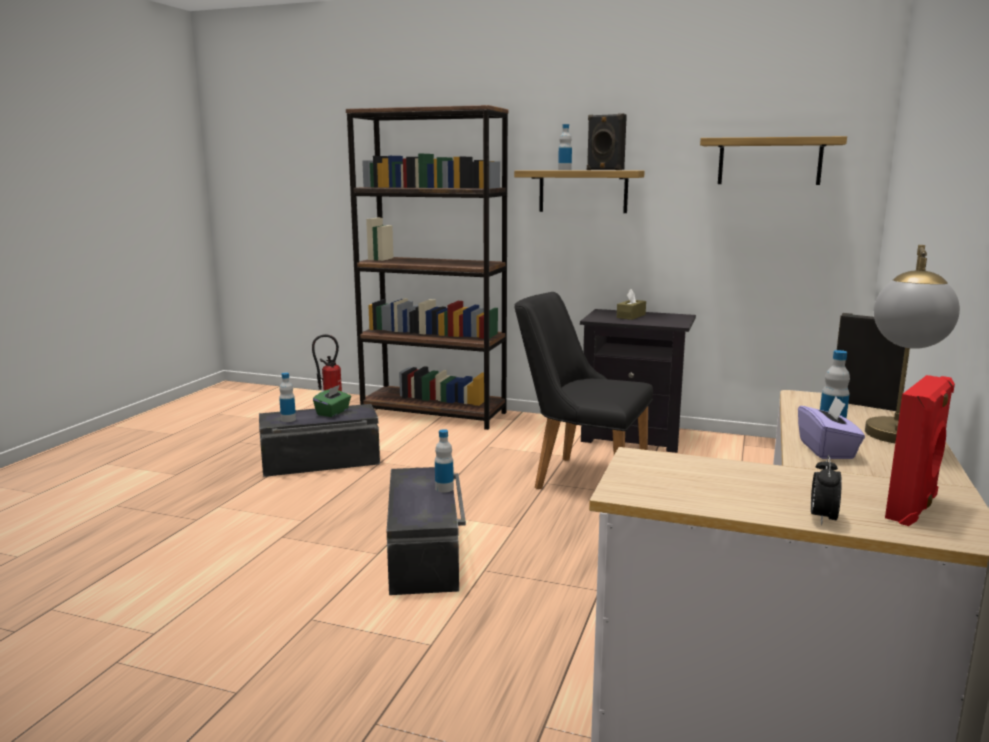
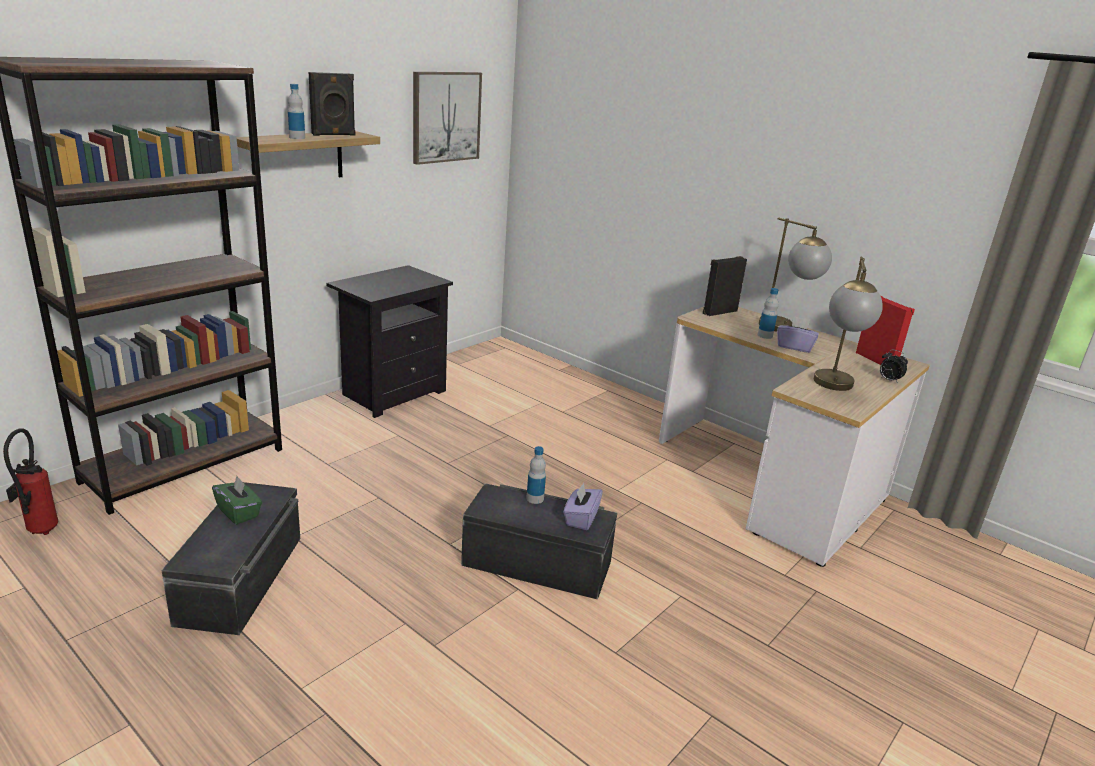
camera: 70 degrees left, 10 degrees up
bottle [279,373,296,422] -> none
black chair [515,292,653,489] -> none
brown tissue box [617,289,646,320] -> none
shelf [700,136,847,185] -> picture [413,72,482,165]
none -> purple tissue box [563,482,603,530]
none -> table lamp [814,257,883,391]

